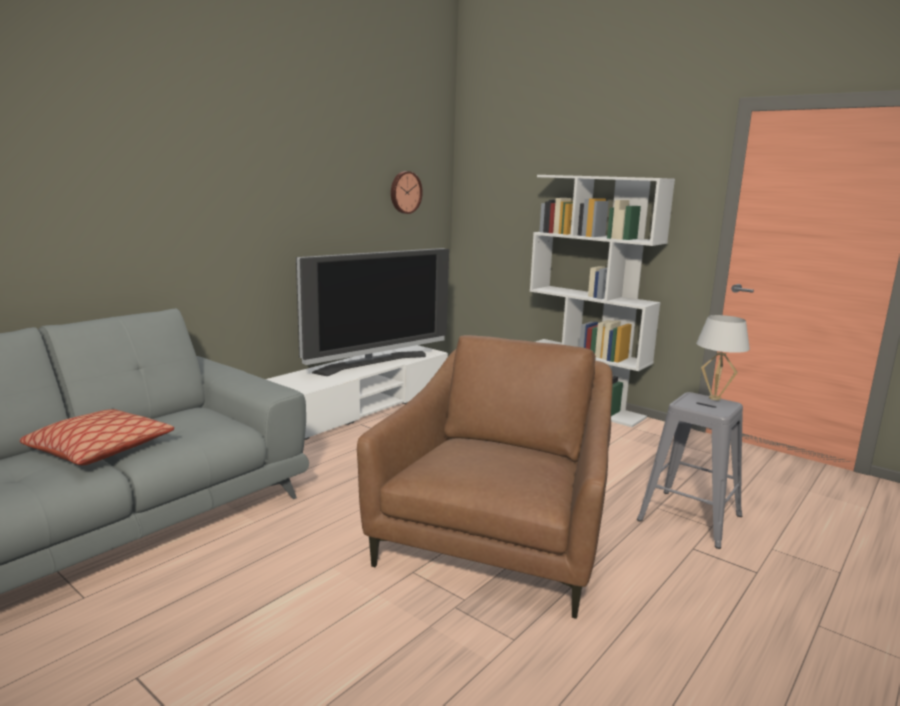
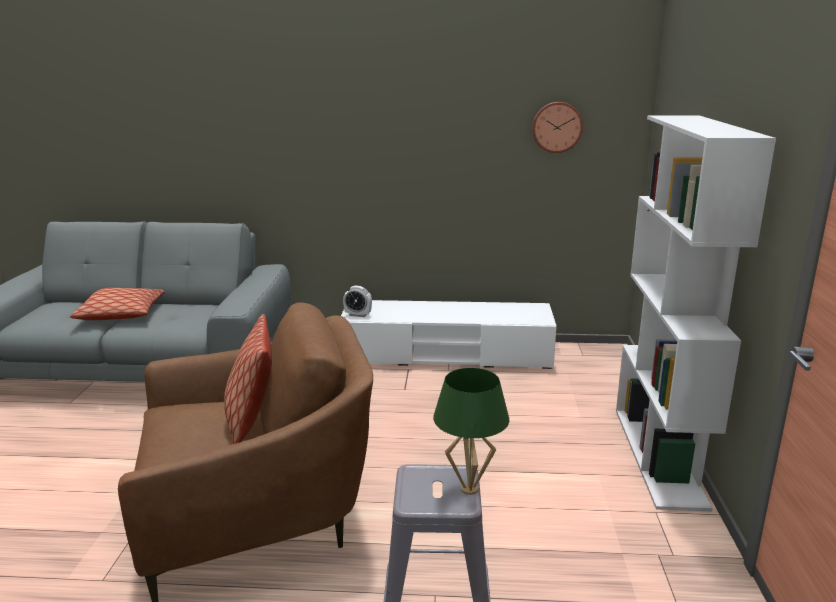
camera: 55 degrees right, 5 degrees up
television [296,248,449,376] -> none
white table lamp [696,315,750,400] -> green table lamp [433,368,509,495]
none -> pillow [224,314,272,444]
none -> alarm clock [343,286,372,317]

